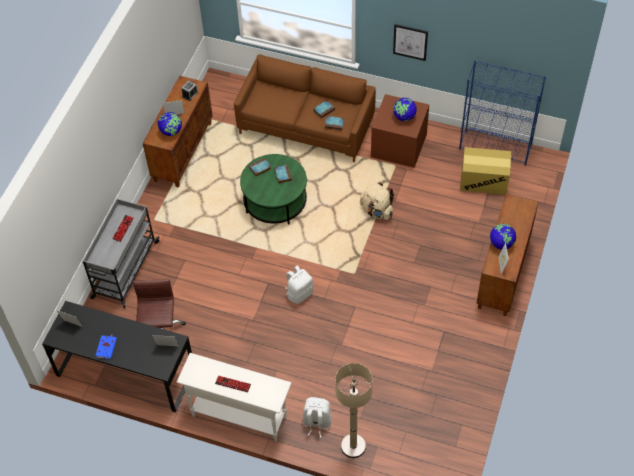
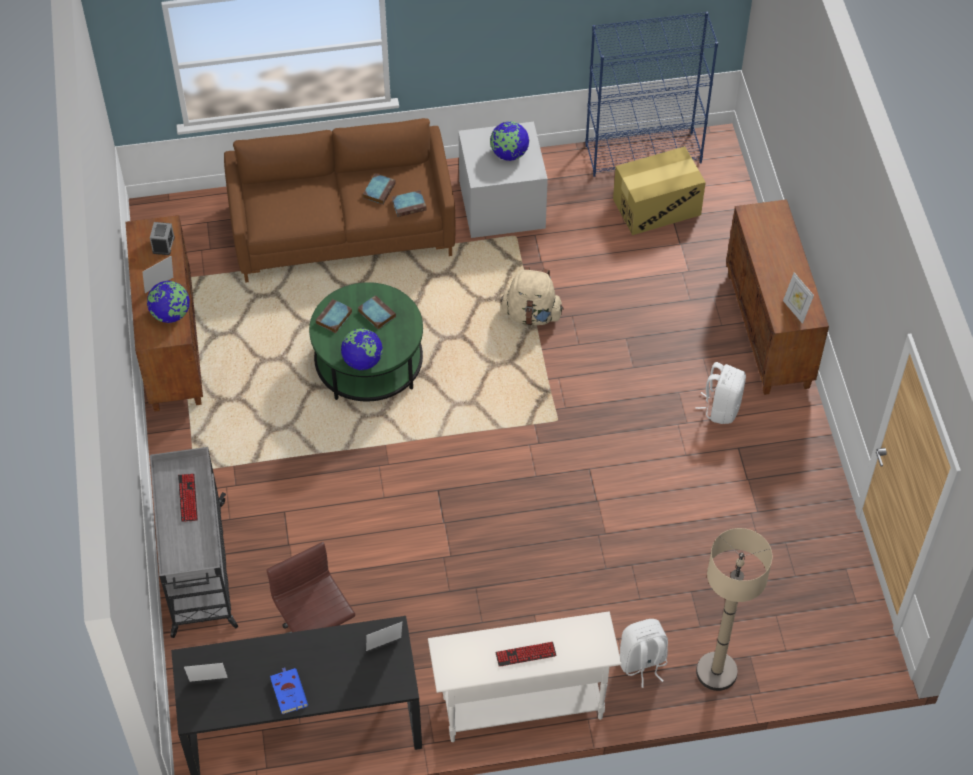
camera: 30 degrees left, 0 degrees up
white backpack [285,265,313,304] -> white backpack moved to [696,362,746,424]
brown storage box [371,94,429,168] -> grey storage box [458,122,548,238]
picture [393,24,428,61] -> none
globe [490,224,516,250] -> globe moved to [341,328,383,370]

